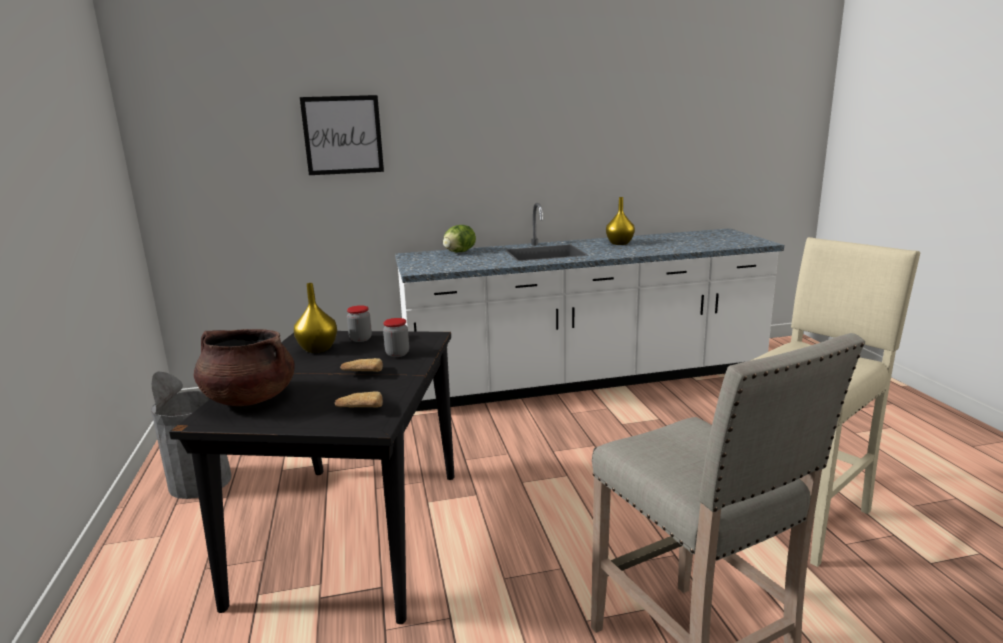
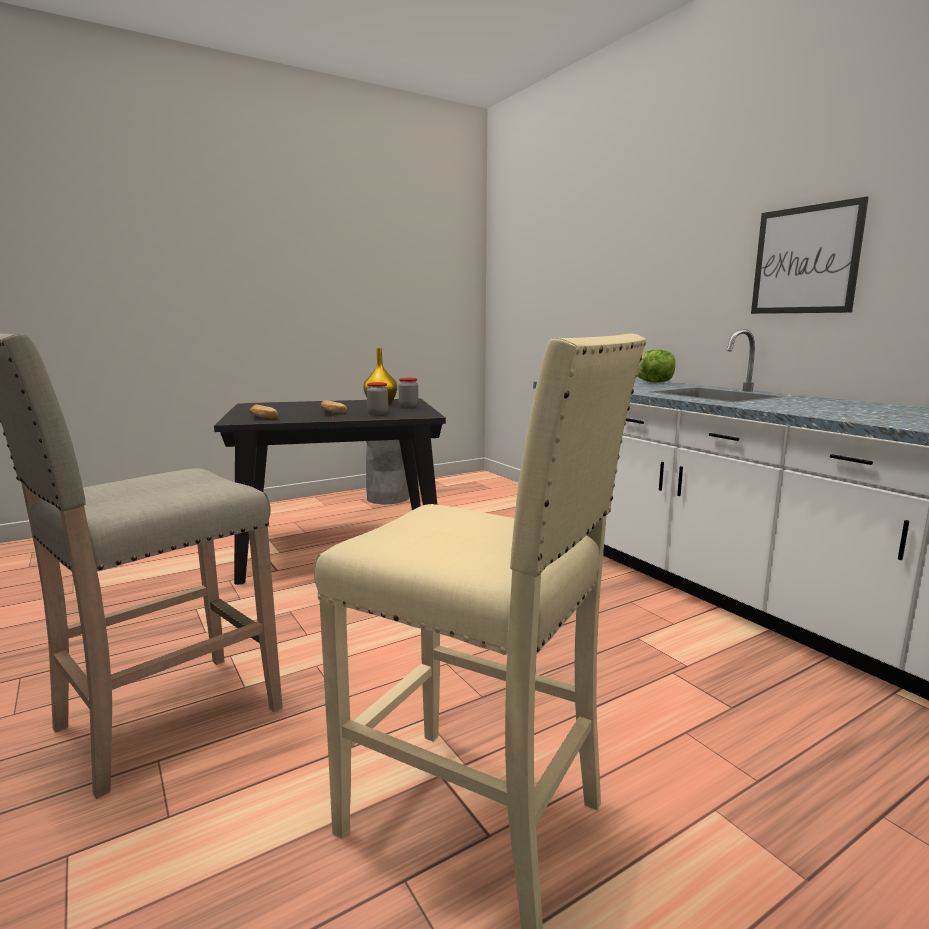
camera: 70 degrees right, 5 degrees down
brown cooking pot [194,329,295,406] -> none
picture [300,95,384,175] -> picture moved to [751,197,869,314]
yellow vase [606,197,635,245] -> none

